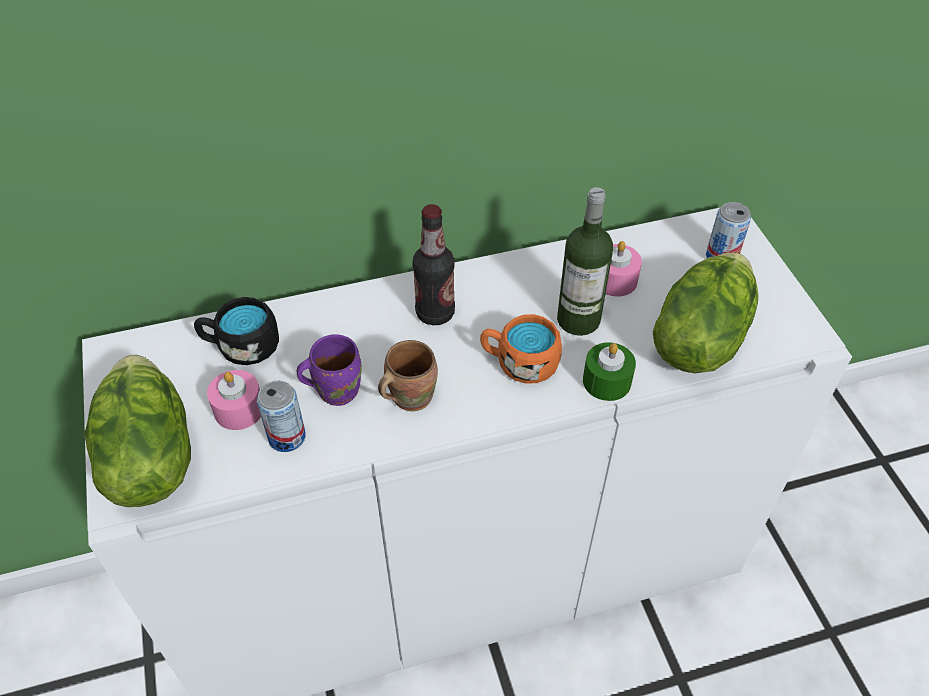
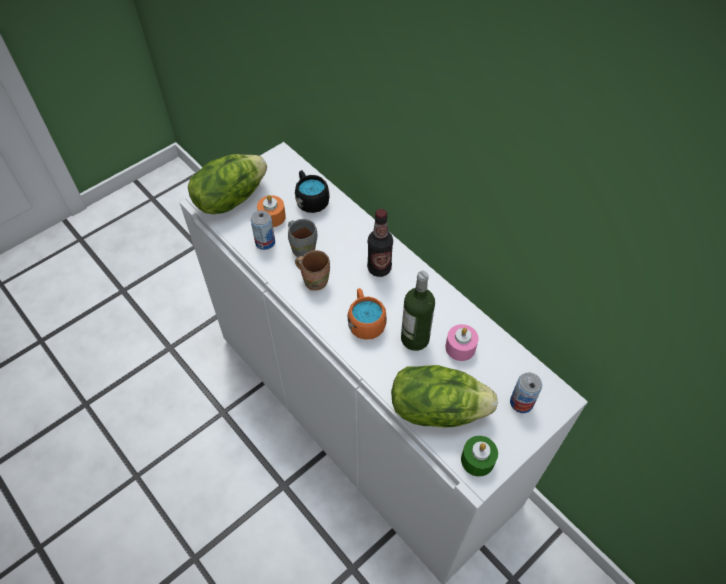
camera: 65 degrees right, 5 degrees up
pink candle [207,370,261,430] -> orange candle [257,195,286,227]
purple mug [297,334,361,406] -> grey mug [288,219,317,257]
green candle [583,342,636,401] -> green candle moved to [461,436,498,477]

